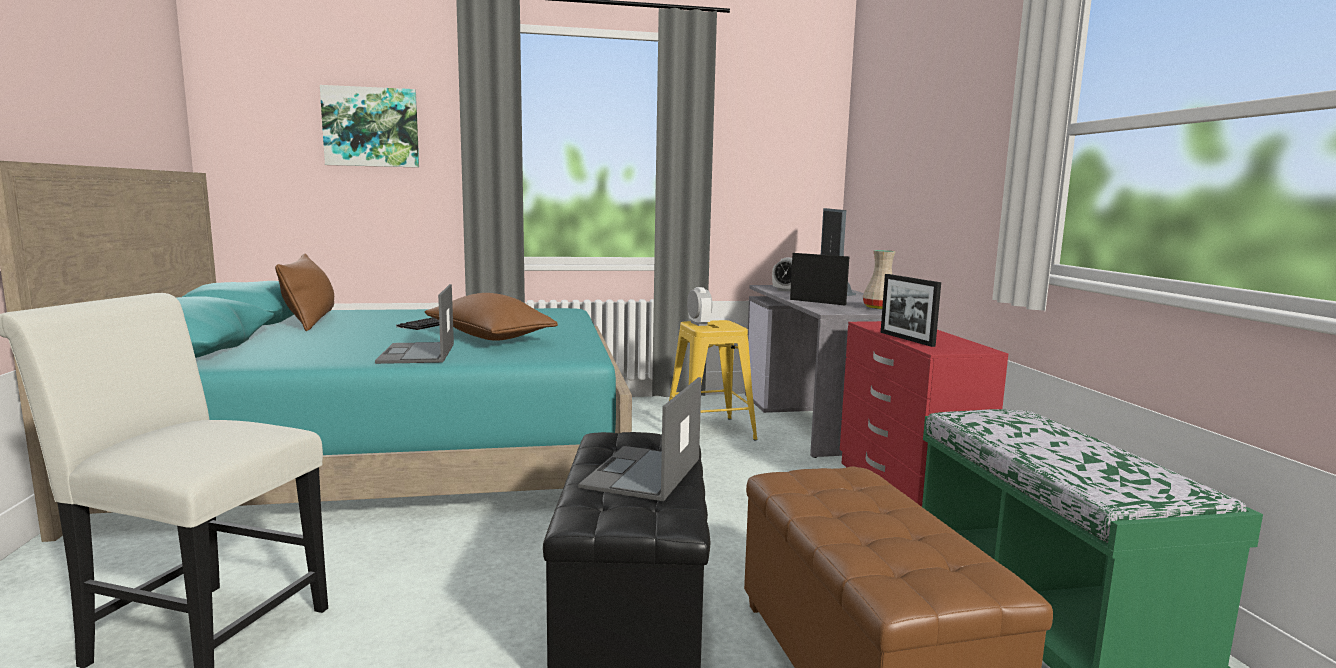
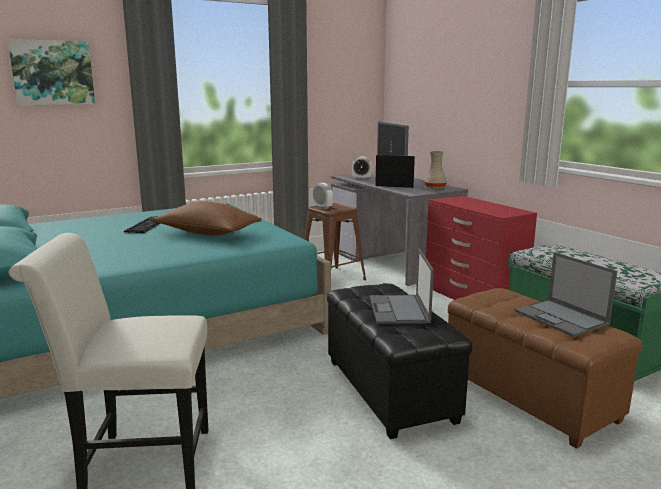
camera: 20 degrees left, 5 degrees up
brown pillow [275,254,334,331] -> none
laptop [375,284,454,364] -> laptop moved to [514,252,618,337]
yellow stool [669,320,758,441] -> brown stool [305,203,366,280]
picture frame [881,274,941,347] -> none

